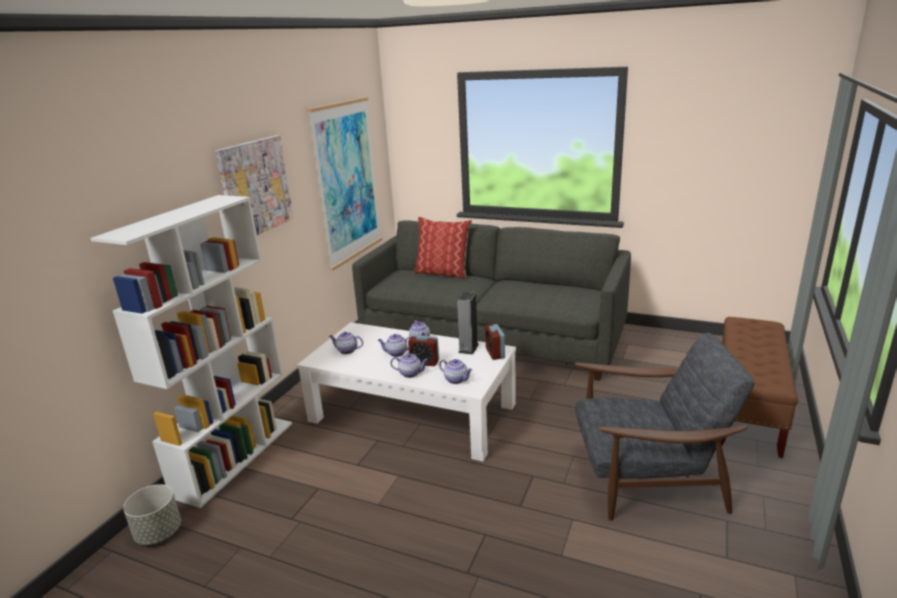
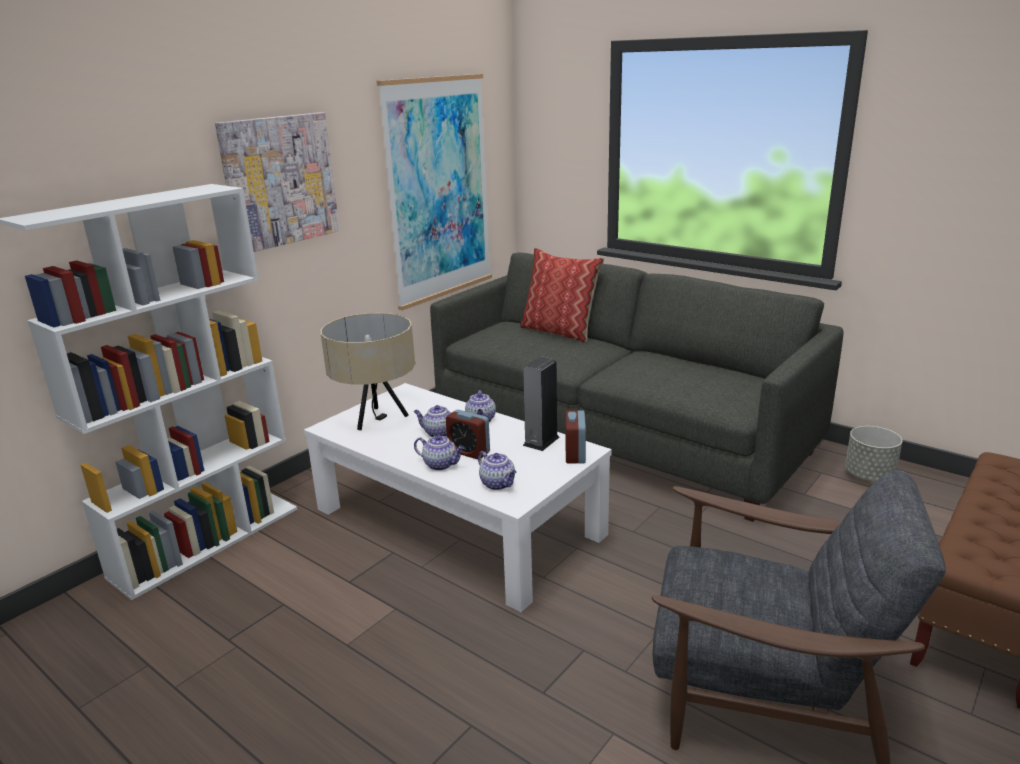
camera: 15 degrees right, 0 degrees up
grey planter [123,484,181,545] -> grey planter moved to [845,426,902,481]
teapot [329,332,363,354] -> beige table lamp [321,313,415,430]

